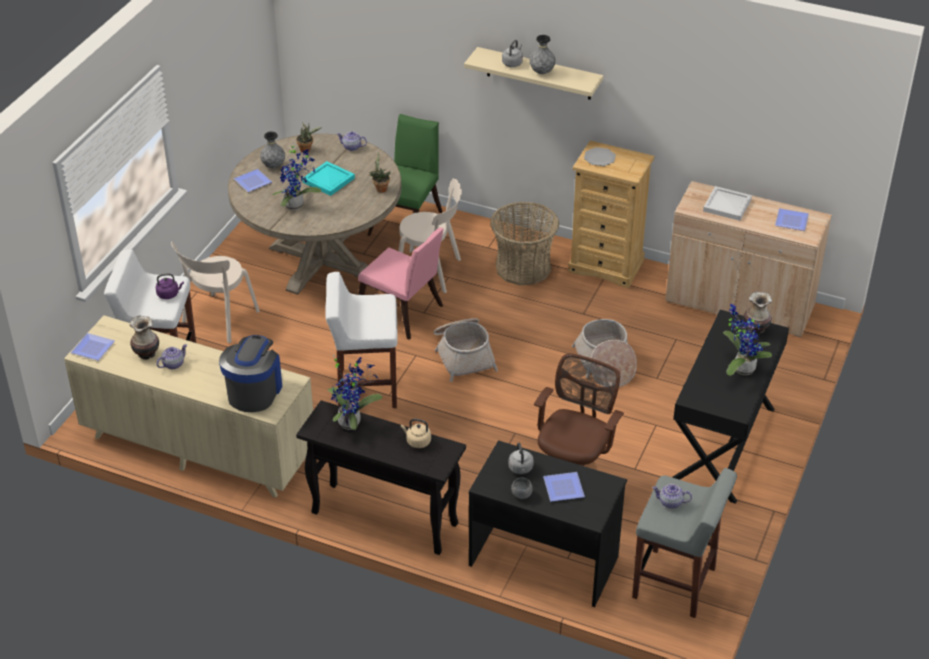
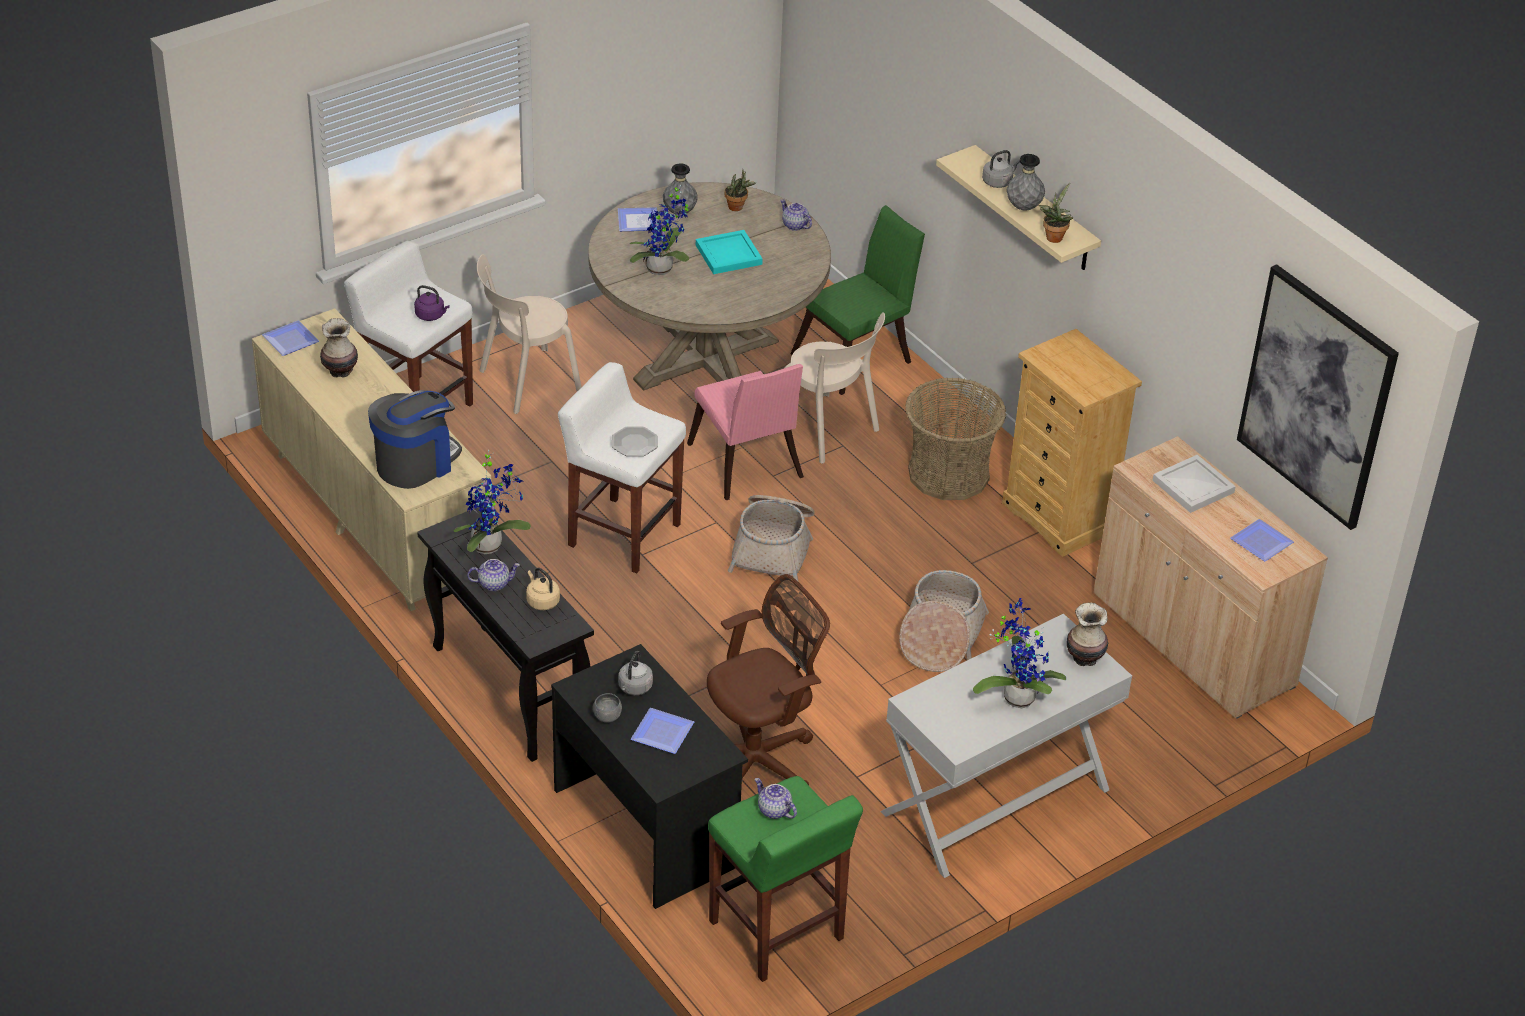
camera: 30 degrees right, 0 degrees up
teapot [156,344,187,369] -> teapot moved to [467,559,520,591]
potted plant [368,152,391,193] -> potted plant moved to [1038,183,1073,243]
plate [584,147,616,166] -> plate moved to [612,427,658,456]
grey stool [632,468,737,618] -> green stool [708,776,863,982]
black console table [672,310,789,504] -> white console table [880,614,1132,878]
none -> picture [1237,264,1399,530]

